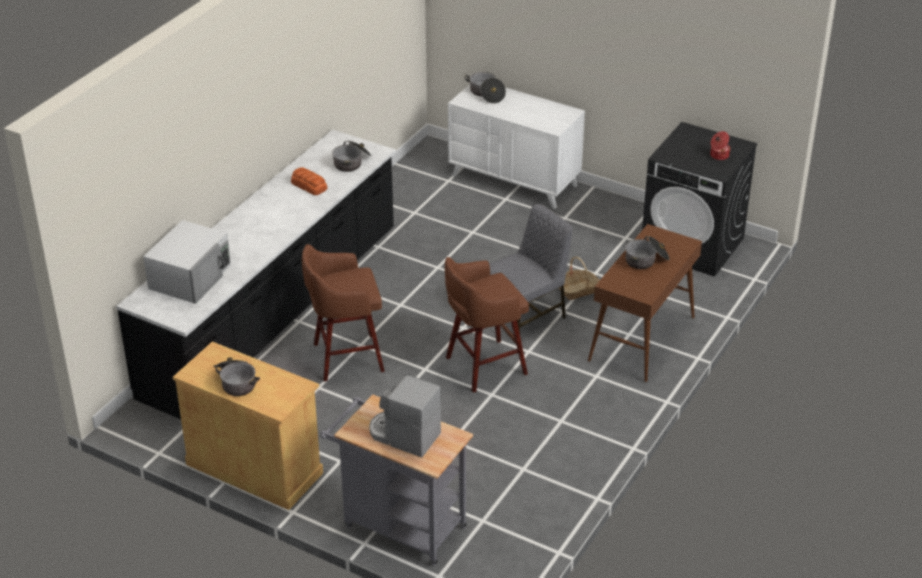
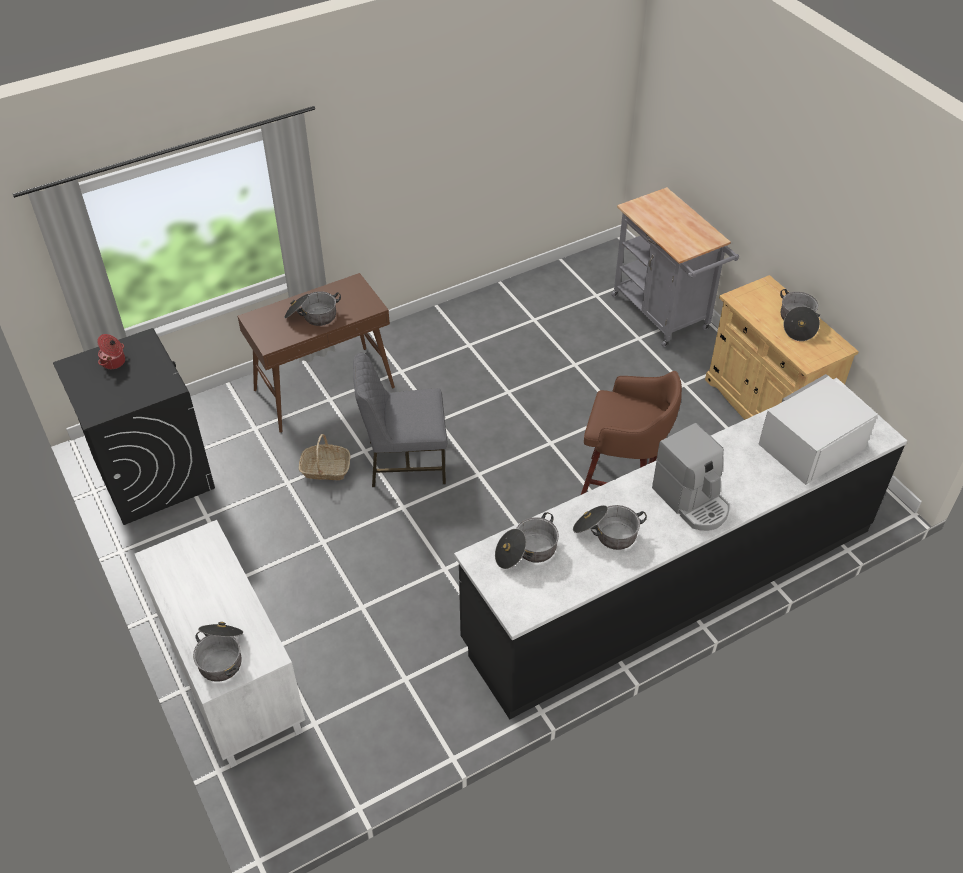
camera: 150 degrees left, 10 degrees up
bread [291,167,327,195] -> cooking pot [573,505,647,550]
coffee machine [369,375,441,457] -> coffee machine moved to [652,423,729,531]
brown stool [445,257,529,393] -> none

